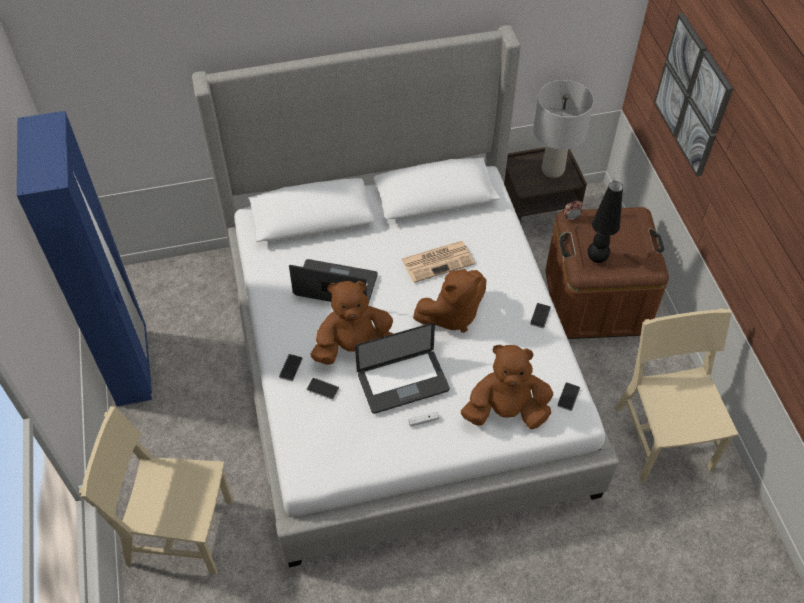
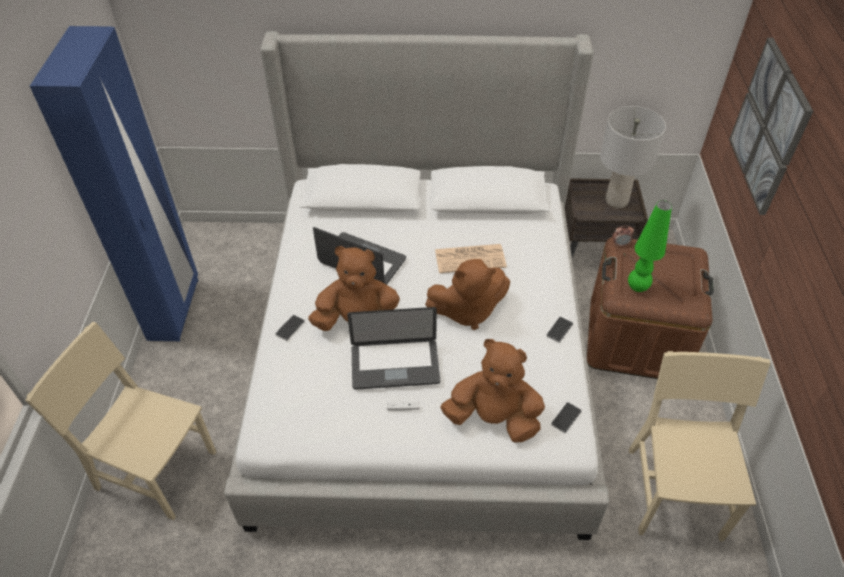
camera: 15 degrees right, 5 degrees down
phone [307,378,339,400] -> none
black table lamp [588,181,623,263] -> green table lamp [628,200,672,292]

